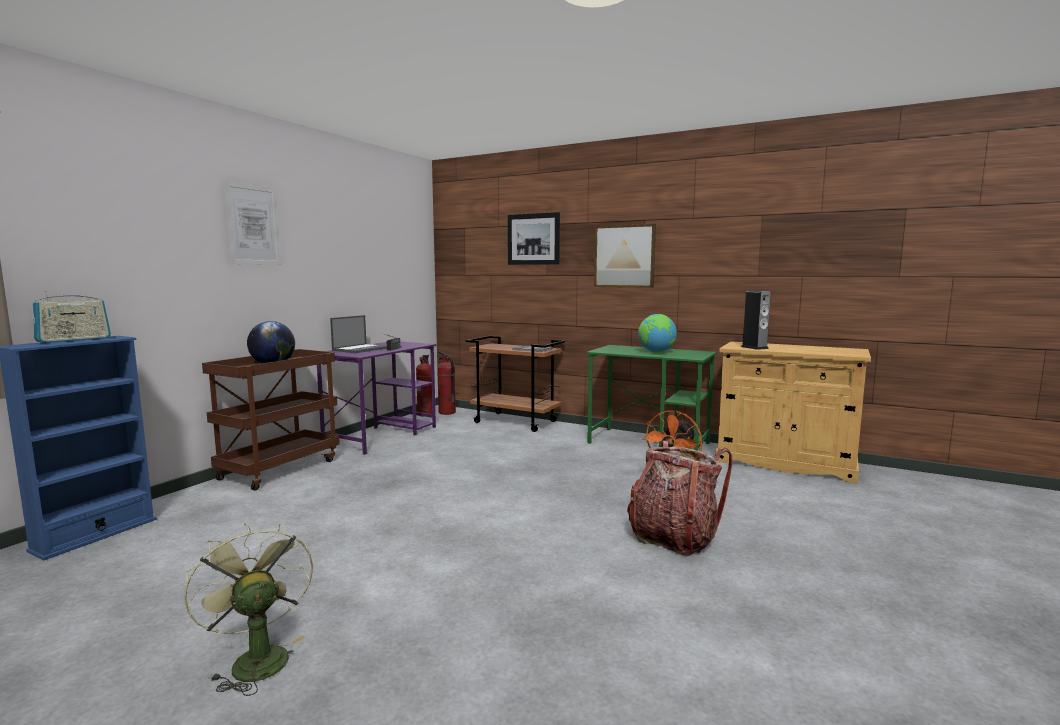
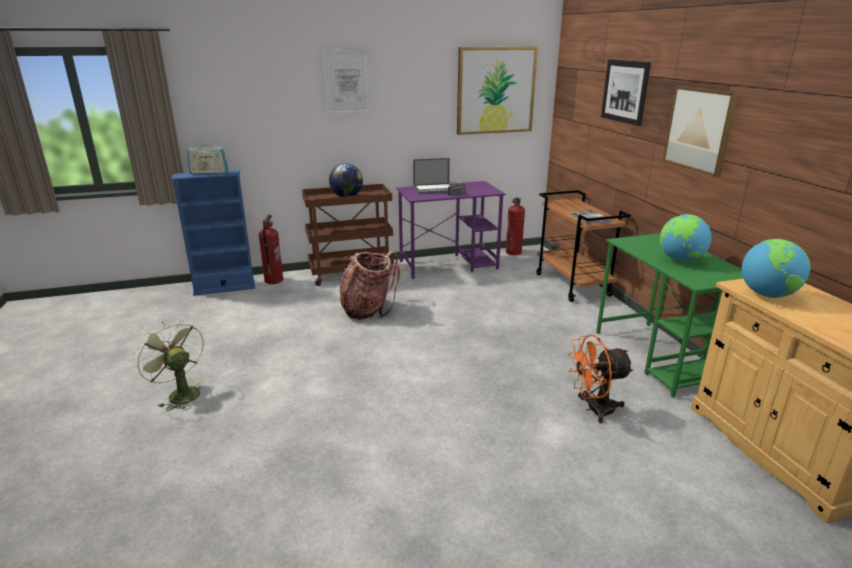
camera: 45 degrees right, 15 degrees up
green fan [184,523,313,696] -> green fan turned 60 degrees counterclockwise [133,320,204,411]
fire extinguisher [437,351,456,415] -> fire extinguisher moved to [259,215,283,284]
backpack [627,440,733,556] -> backpack moved to [340,251,400,320]
speaker [741,291,771,350] -> globe [742,239,811,298]
none -> picture [457,46,538,135]

